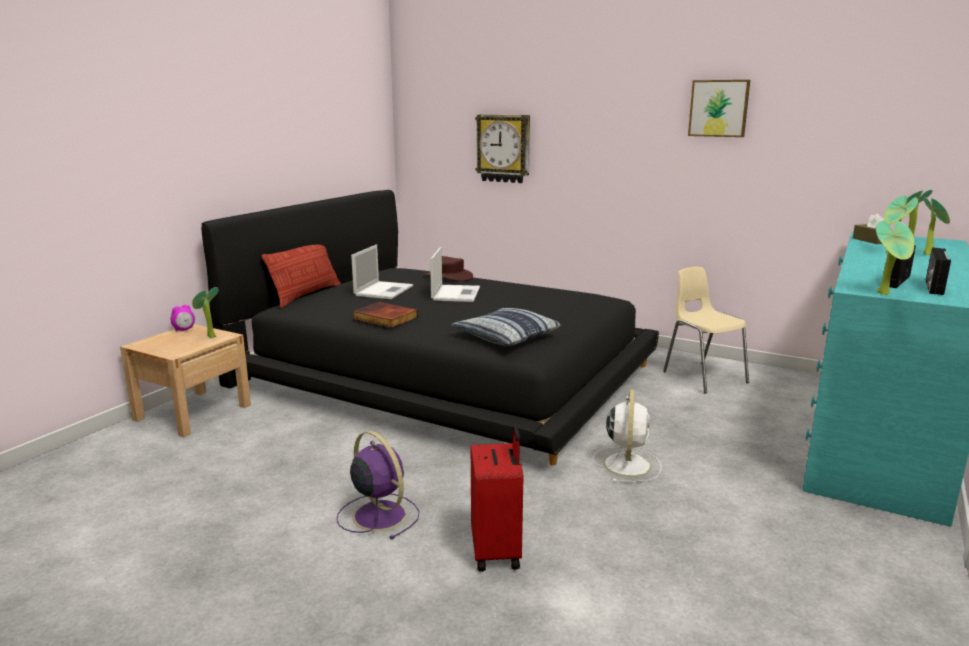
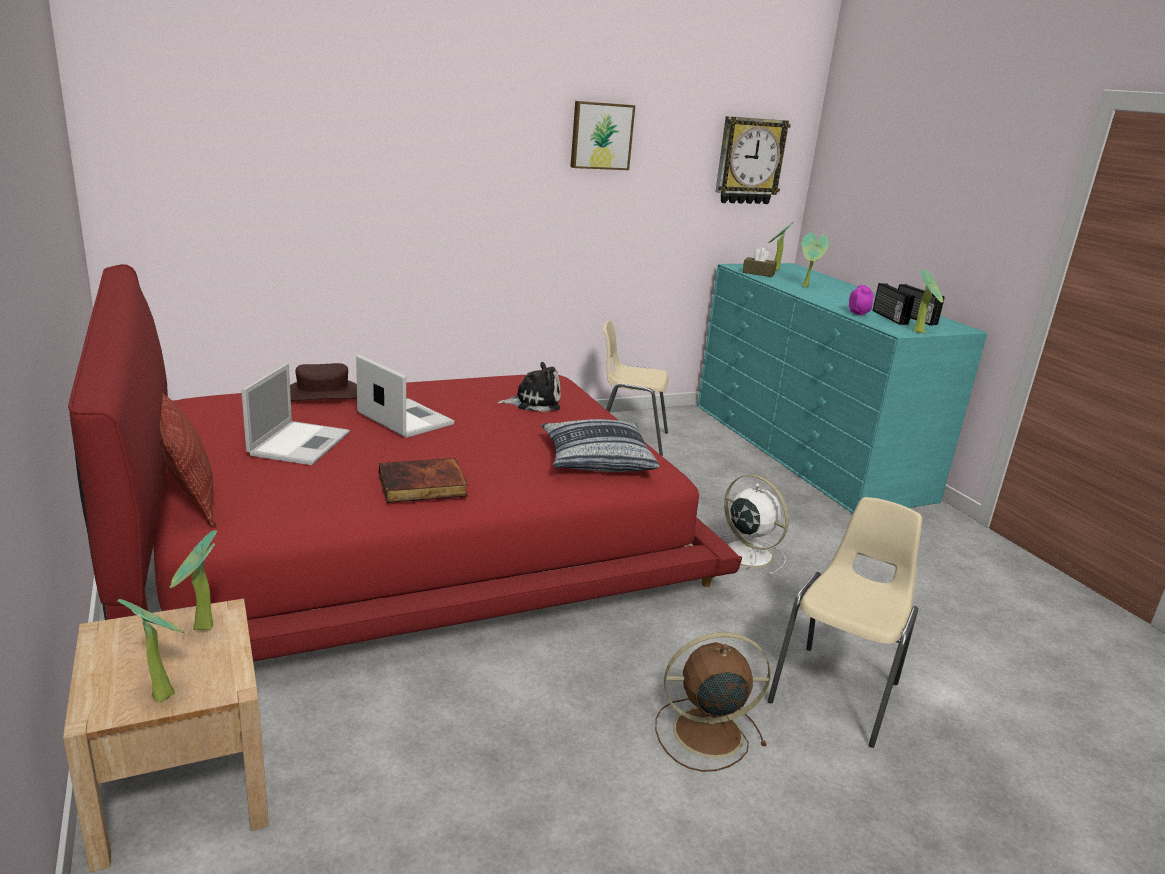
camera: 55 degrees left, 5 degrees up
alarm clock [170,305,195,331] -> alarm clock moved to [849,285,874,316]
black bed [201,190,659,466] -> red bed [68,264,742,661]
purple fan [336,431,419,540] -> brown fan [655,632,771,772]
laptop [351,244,413,299] -> laptop turned 45 degrees clockwise [241,363,350,465]
red suitcase [471,424,523,572] -> beige chair [768,497,922,748]
wall clock [475,115,530,183] -> wall clock moved to [715,116,791,204]
potted plant [923,197,950,255] -> potted plant moved to [117,599,185,702]
none -> plush toy [497,362,561,412]

